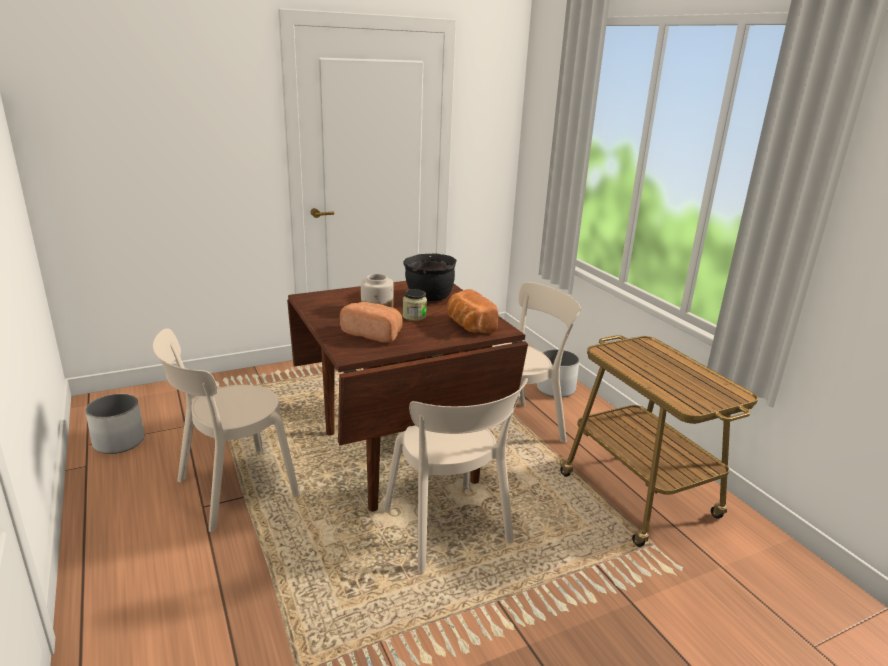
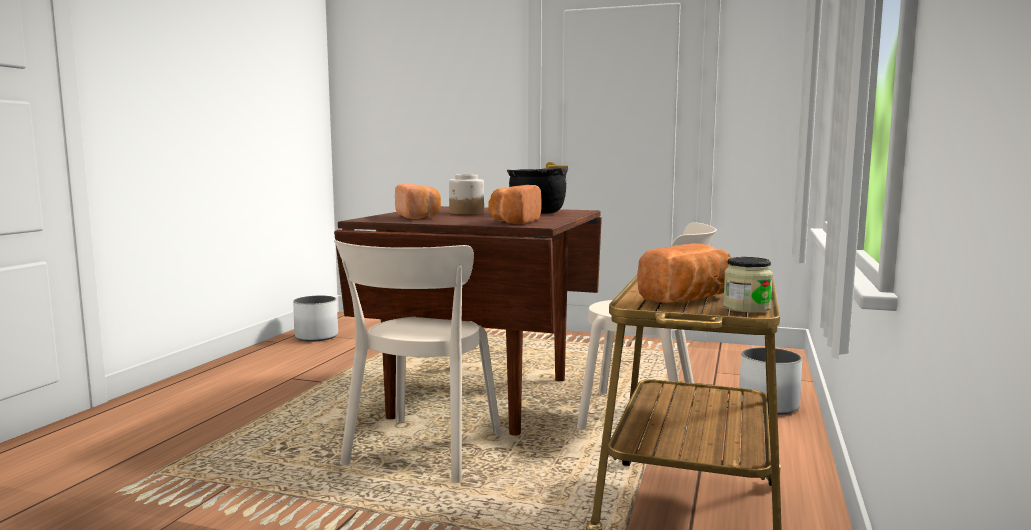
camera: 45 degrees right, 15 degrees down
beige chair [153,328,300,532] -> none
jar [402,289,427,321] -> jar moved to [723,257,773,313]
none -> bread [637,243,731,303]

